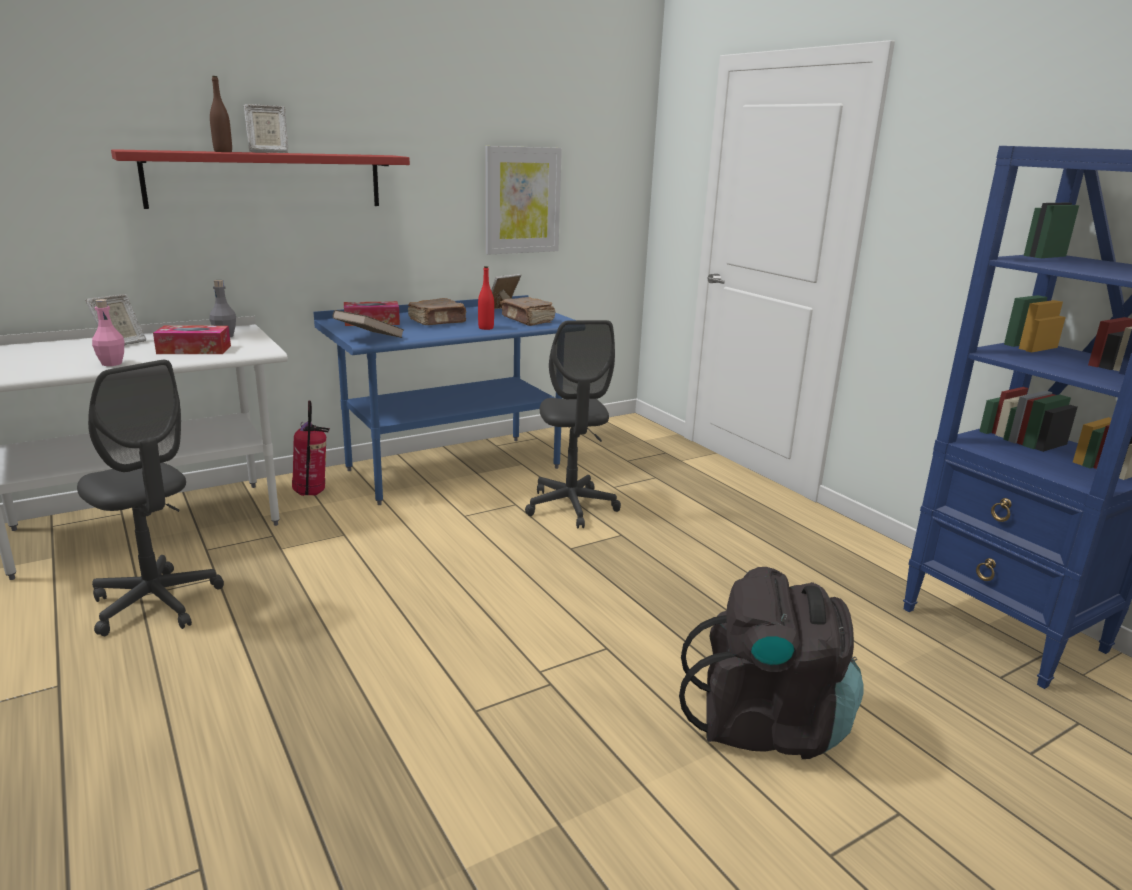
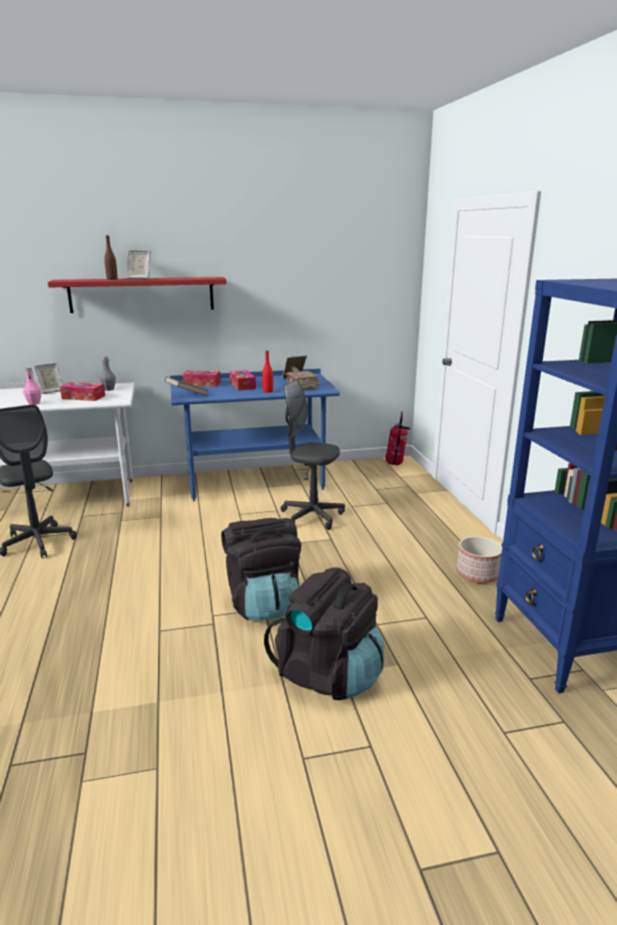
camera: 20 degrees right, 0 degrees up
fire extinguisher [292,400,330,496] -> fire extinguisher moved to [385,411,410,465]
brown book [408,298,466,325] -> tissue box [230,370,256,391]
picture [485,146,562,255] -> none
grey office chair [525,320,621,529] -> grey office chair turned 105 degrees clockwise [281,380,345,530]
none -> black backpack [221,518,301,620]
none -> planter [457,536,502,584]

